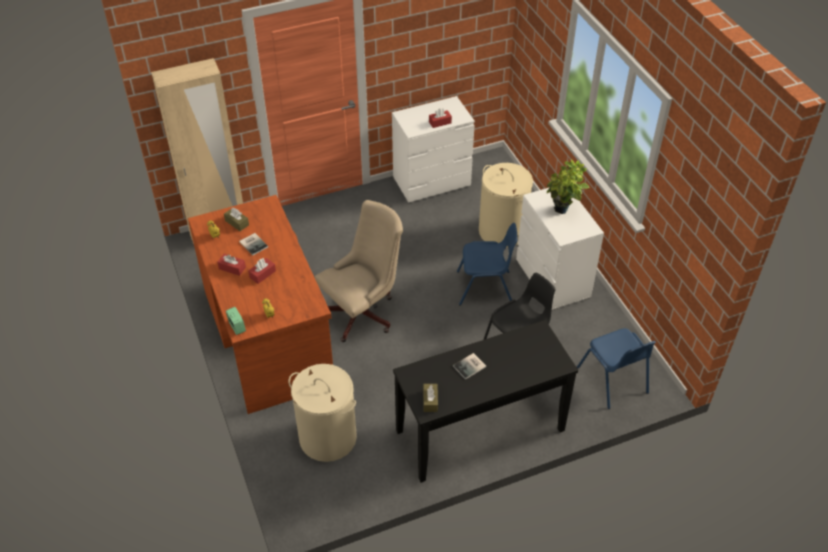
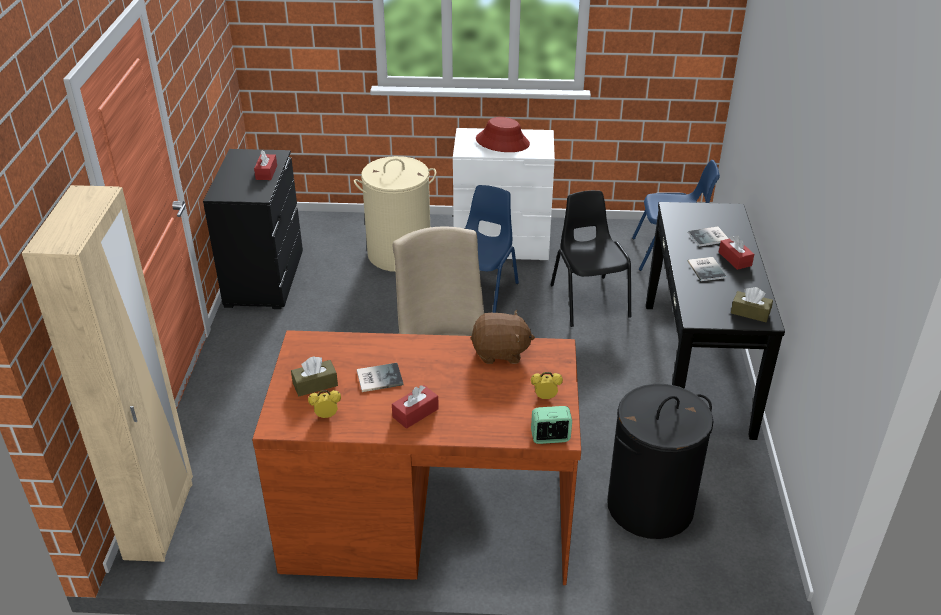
camera: 65 degrees left, 10 degrees down
red tissue box [248,258,276,284] -> red tissue box moved to [719,235,754,270]
beige laundry basket [288,364,357,462] -> black laundry basket [607,384,714,539]
white dresser [392,96,475,203] -> black dresser [203,149,303,309]
potted plant [547,160,590,214] -> red hat [476,117,530,152]
none -> brown plush toy [470,310,535,364]
none -> book [688,226,729,247]

